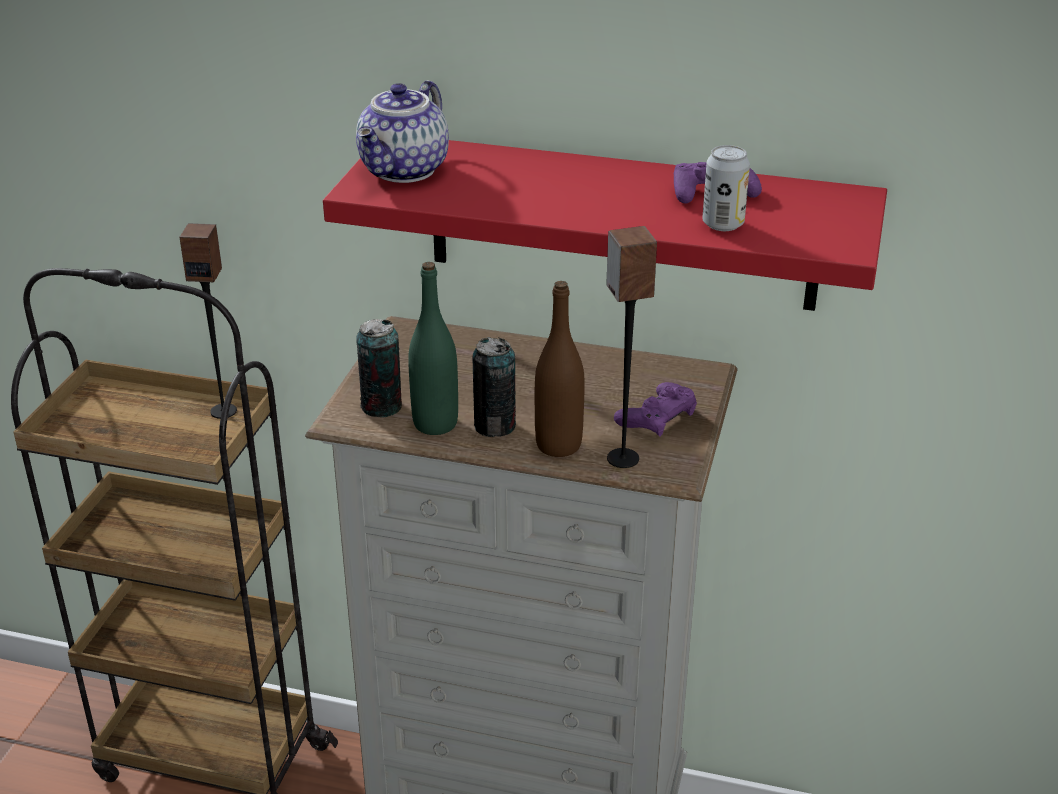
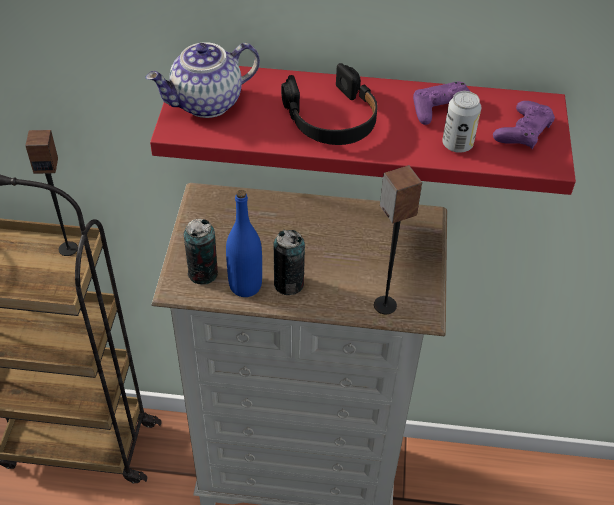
camera: 10 degrees left, 15 degrees up
teapot [356,80,449,183] -> teapot turned 45 degrees clockwise [146,42,260,118]
green bottle [408,262,458,435] -> blue bottle [226,190,262,297]
brown bottle [535,281,585,457] -> none
purple game controller [614,382,697,436] -> purple game controller moved to [493,101,555,149]
none -> black headphones [281,63,378,145]

